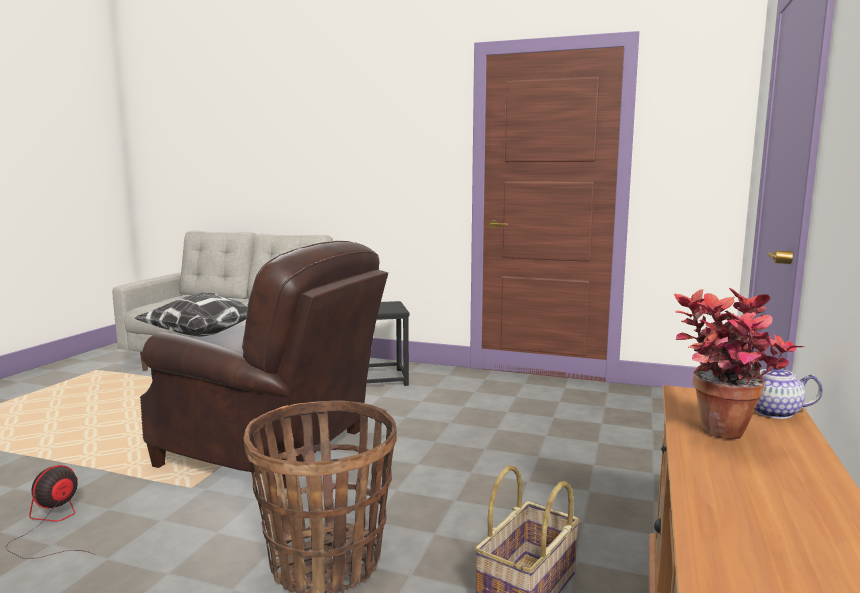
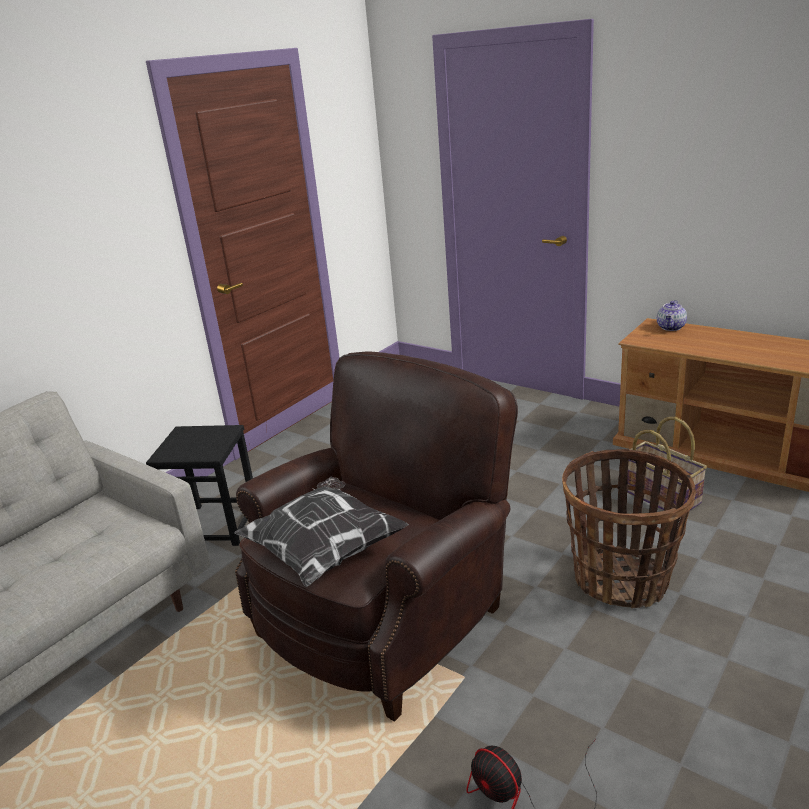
camera: 70 degrees left, 15 degrees up
potted plant [674,288,804,440] -> none

